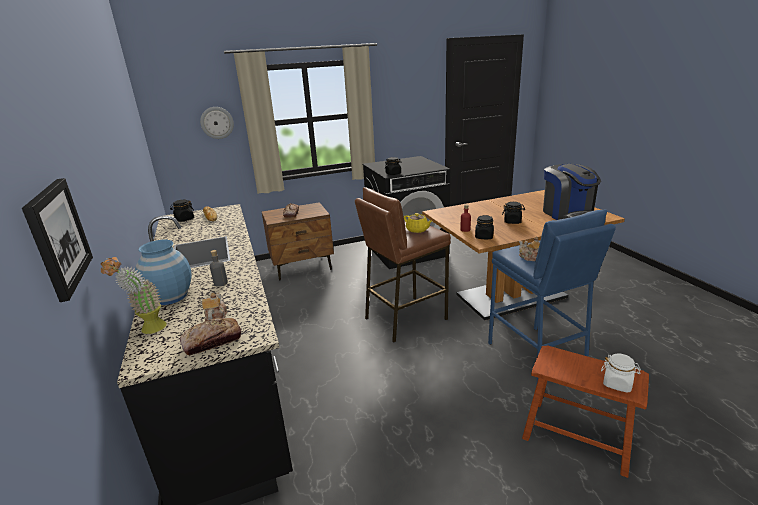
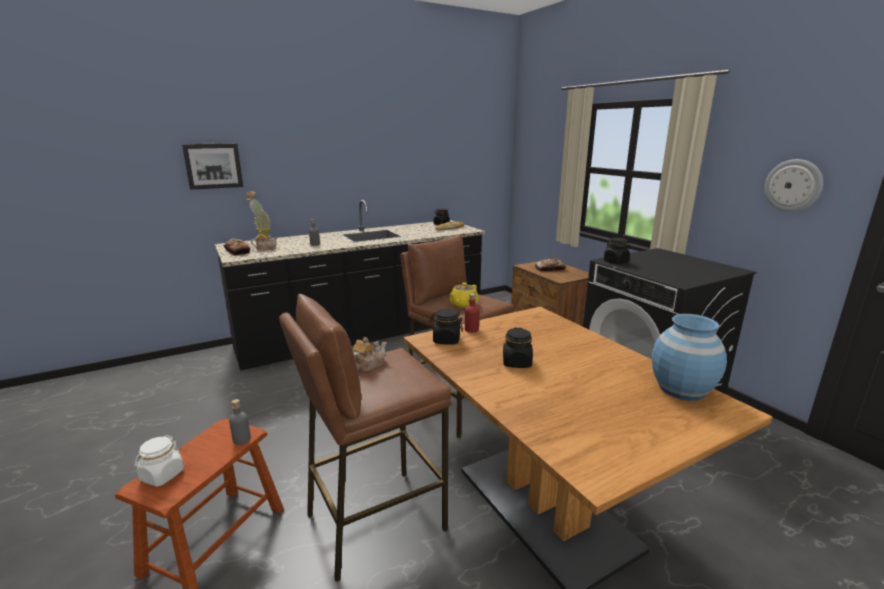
camera: 80 degrees right, 5 degrees down
blue vase [135,240,192,305] -> blue vase moved to [652,314,727,401]
wall clock [200,107,234,139] -> wall clock moved to [764,159,823,212]
blue stool [488,209,616,382] -> brown stool [279,294,451,582]
coffee machine [543,164,601,220] -> none
none -> grey bottle [229,399,251,445]

